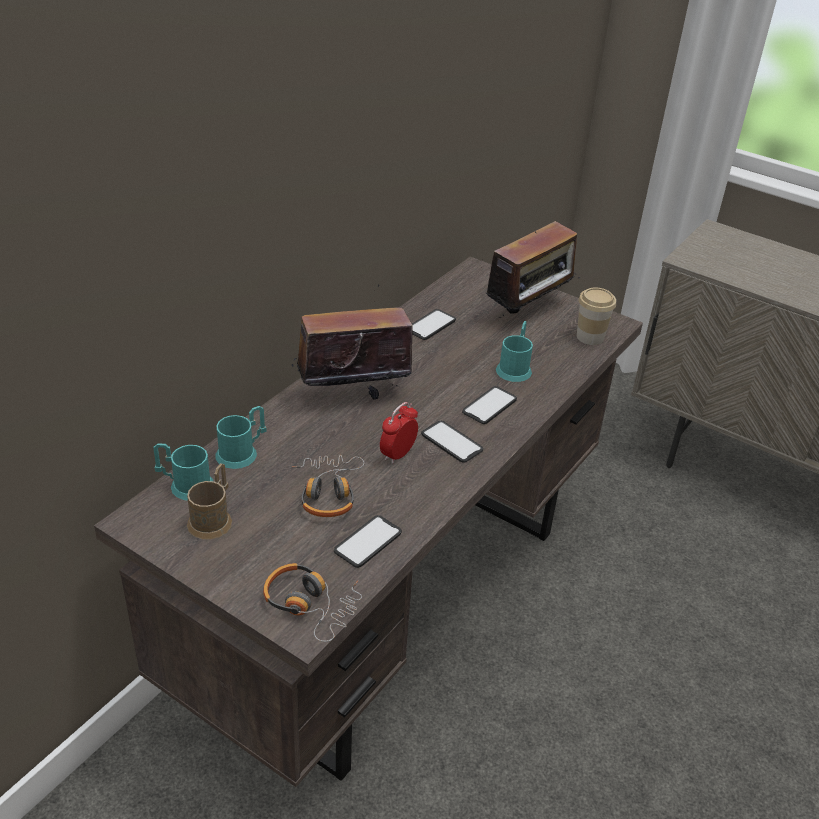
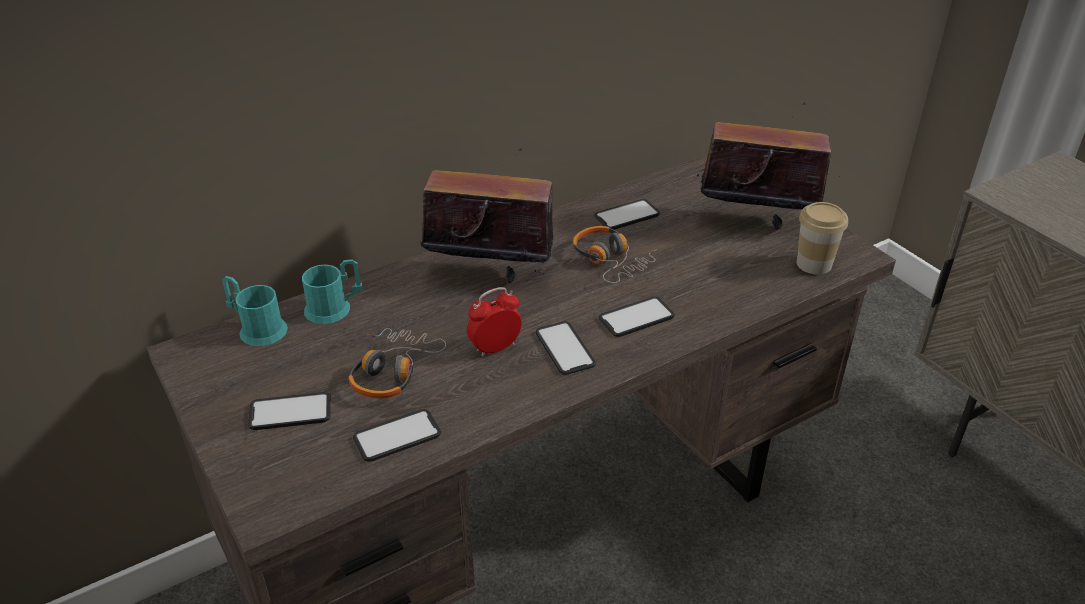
camera: 25 degrees right, 0 degrees up
brown mug [187,463,232,540] -> none
headphones [263,563,362,642] -> headphones moved to [573,226,657,283]
radio [481,221,580,321] -> radio turned 150 degrees counterclockwise [696,103,843,230]
turquoise mug [496,321,533,382] -> none
none -> phone [248,392,331,430]

